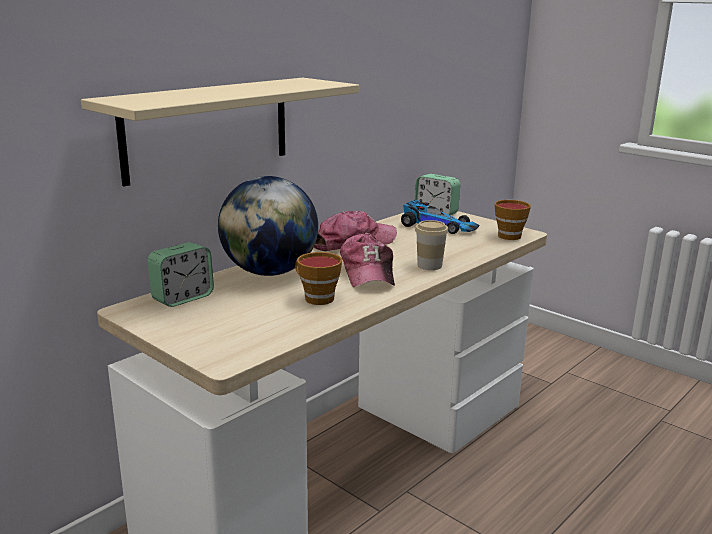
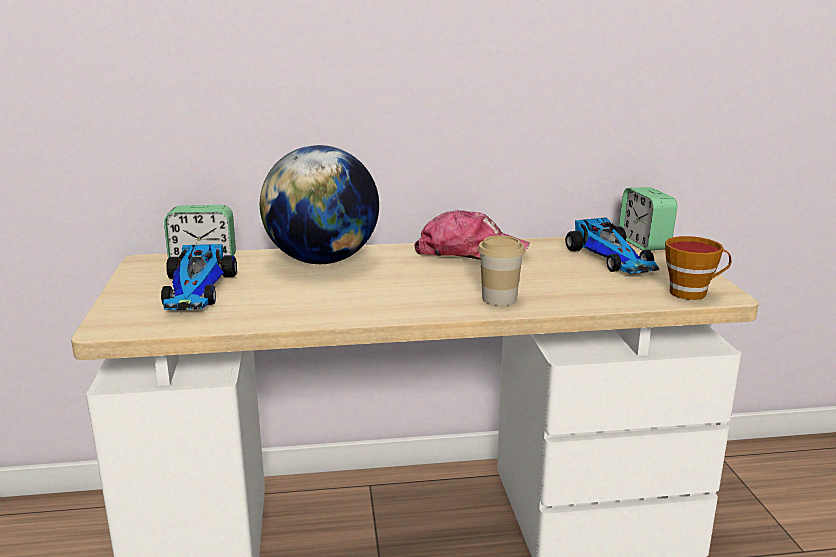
camera: 40 degrees right, 0 degrees up
beige shelf [81,78,359,186] -> none
cup [295,252,342,305] -> none
cap [340,233,395,287] -> none
none -> toy car [161,244,237,310]

